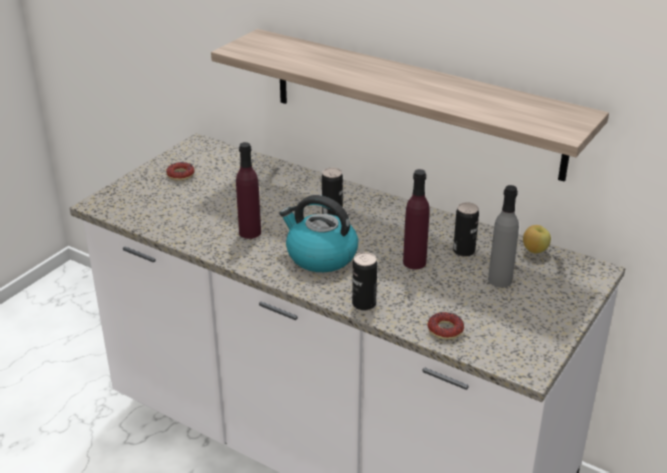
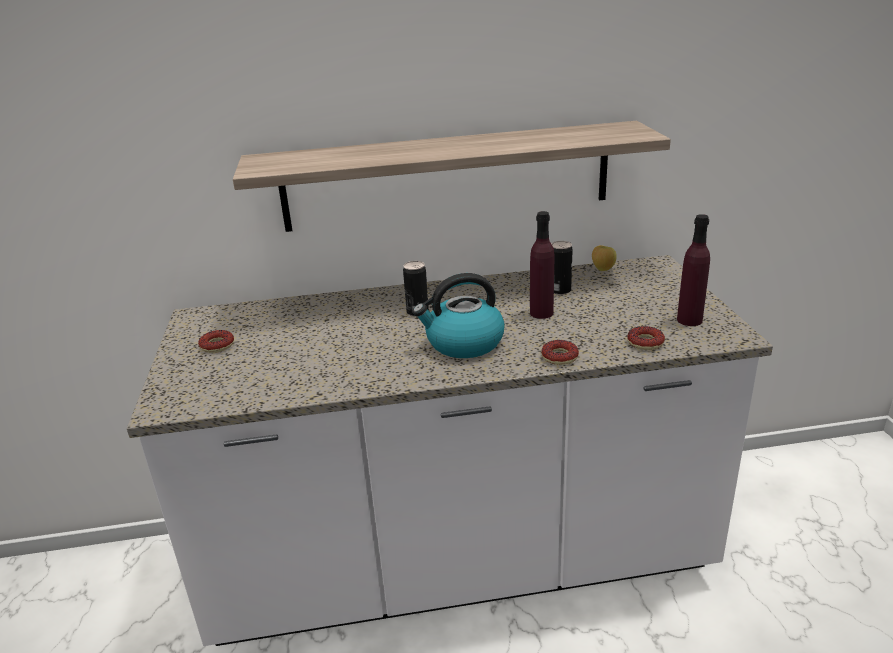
camera: 40 degrees left, 5 degrees down
purple bottle [236,142,261,239] -> purple bottle moved to [677,214,710,326]
can [352,252,377,310] -> donut [541,340,579,365]
grey bottle [488,185,519,288] -> none

